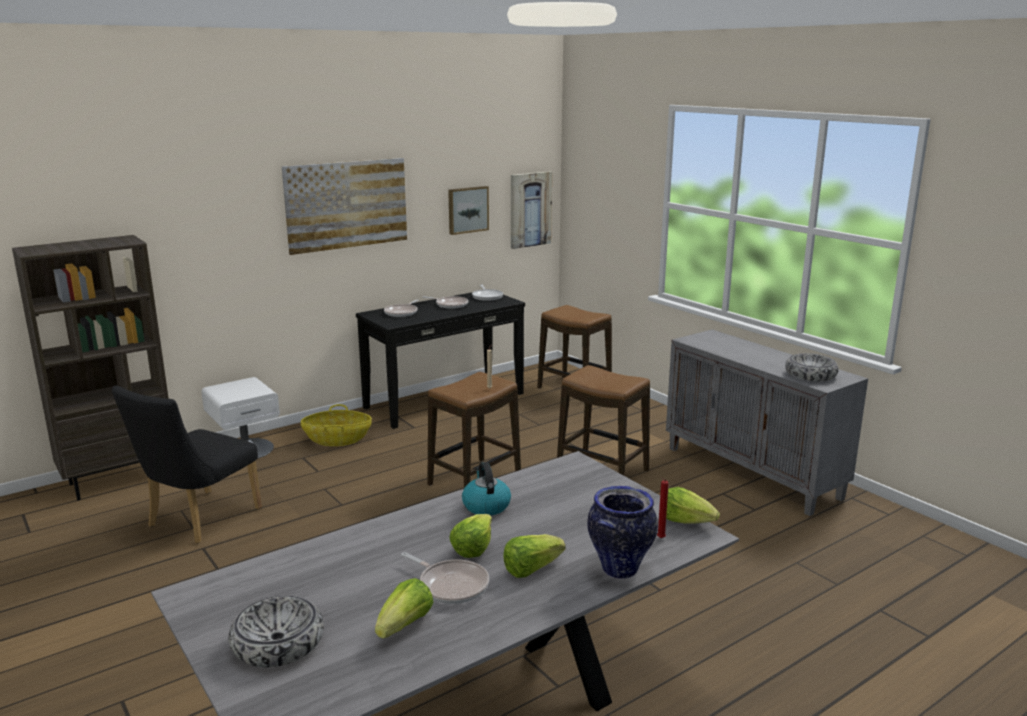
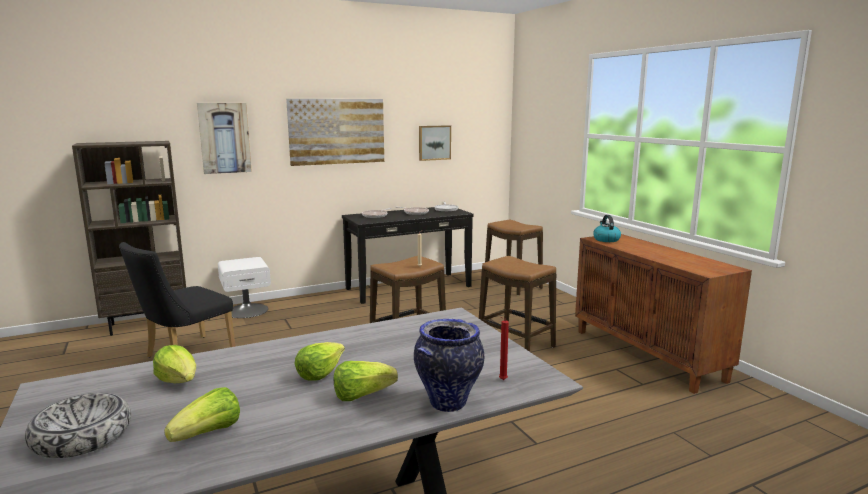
camera: 10 degrees right, 5 degrees down
basket [301,404,372,446] -> none
frying pan [401,552,489,604] -> none
kettle [462,462,511,516] -> kettle moved to [593,215,621,242]
picture [511,171,552,249] -> picture moved to [197,103,252,174]
grey cabinet [666,330,868,516] -> brown cabinet [575,234,752,394]
lettuce [666,487,720,524] -> lettuce moved to [153,345,196,383]
bowl [785,353,839,382] -> none

